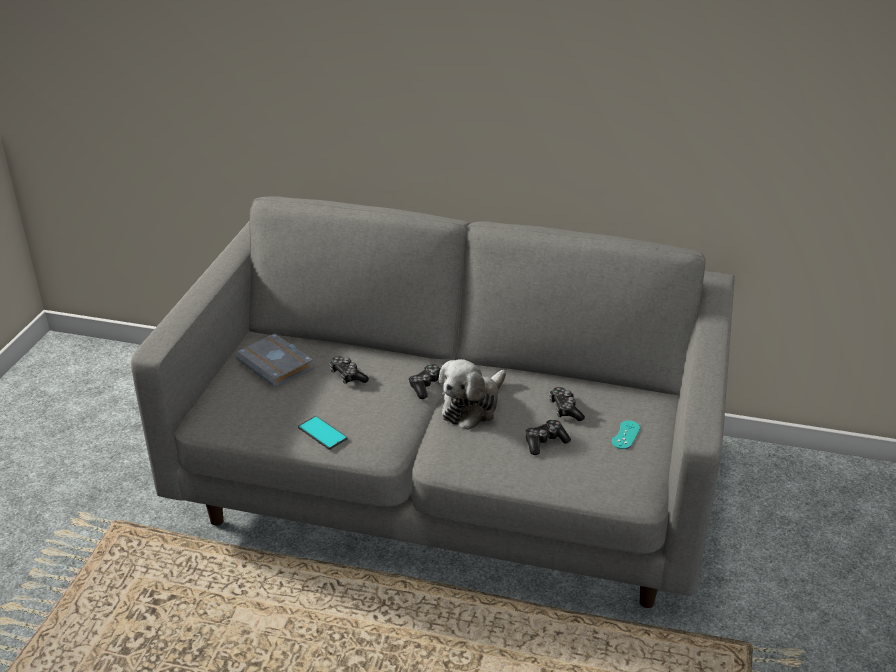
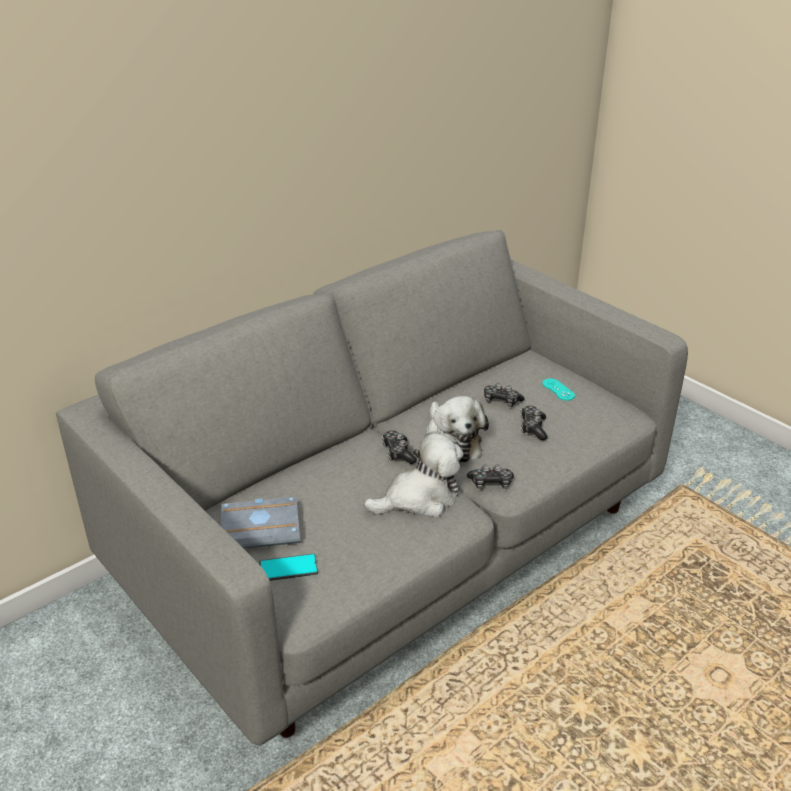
camera: 55 degrees left, 0 degrees up
phone [298,416,347,450] -> phone moved to [259,553,318,581]
game controller [329,356,369,384] -> game controller moved to [467,465,514,489]
none -> plush toy [364,431,464,517]

